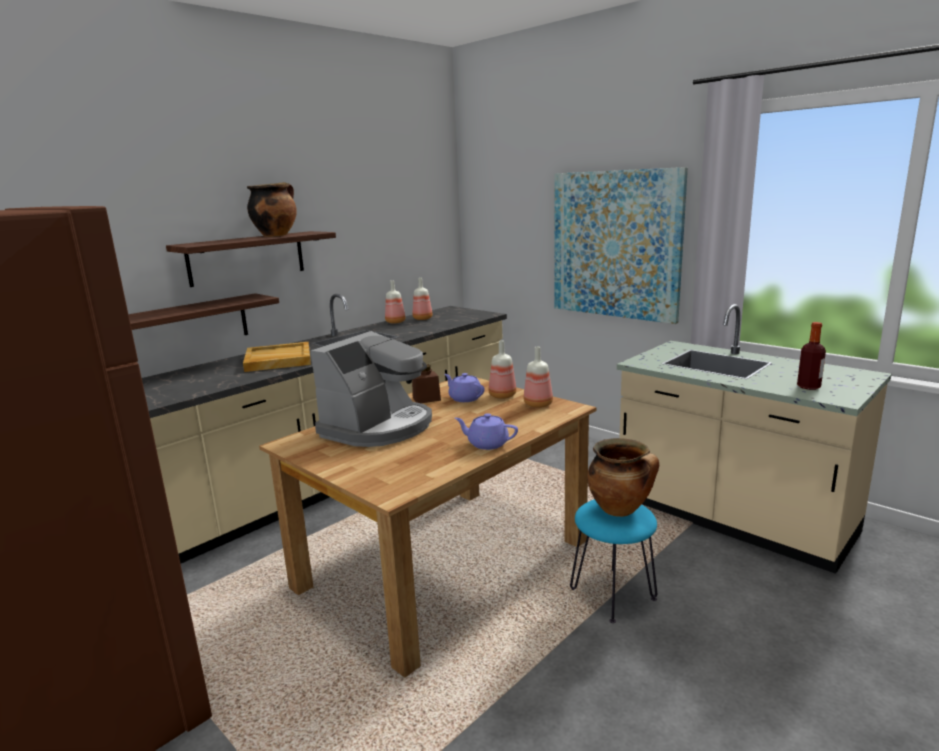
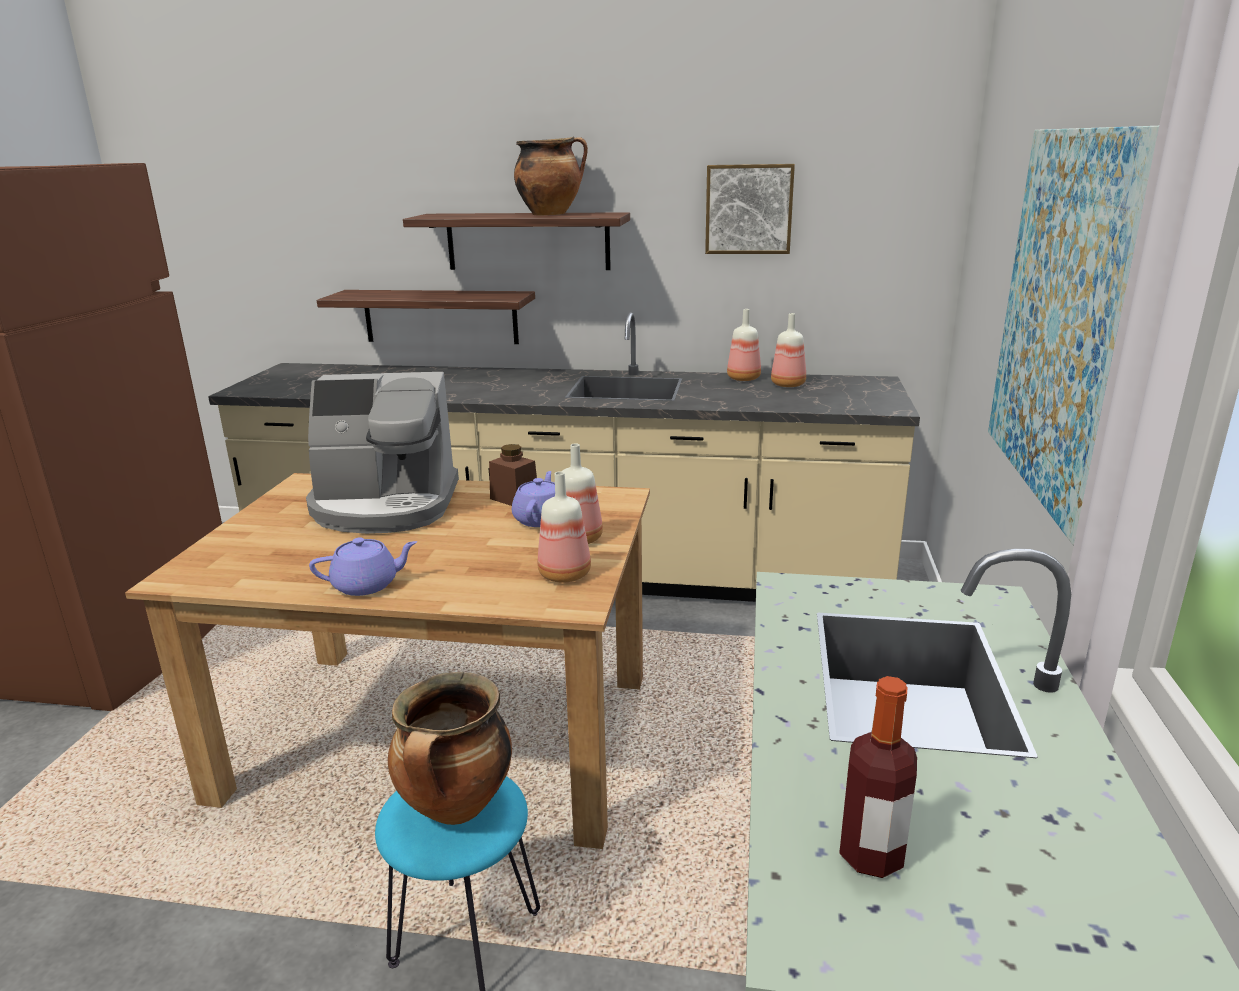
camera: 55 degrees right, 5 degrees up
beige tray [243,342,311,372] -> none
purple teapot [455,413,518,450] -> purple teapot turned 90 degrees clockwise [309,537,417,596]
none -> picture [705,164,795,254]

